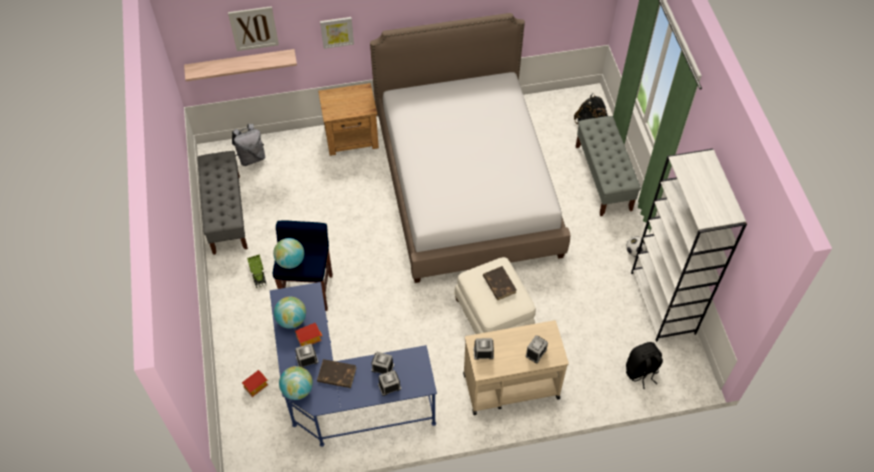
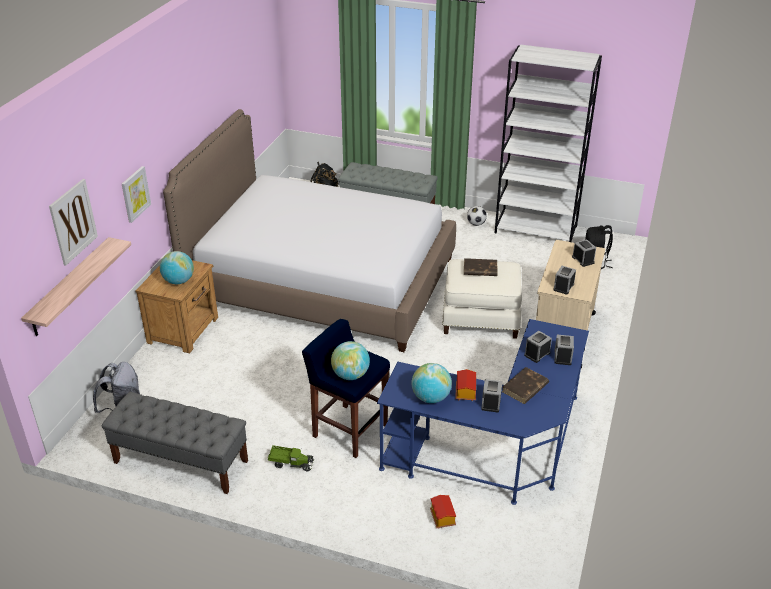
camera: 60 degrees left, 20 degrees down
globe [279,366,313,400] -> globe moved to [160,251,194,284]

